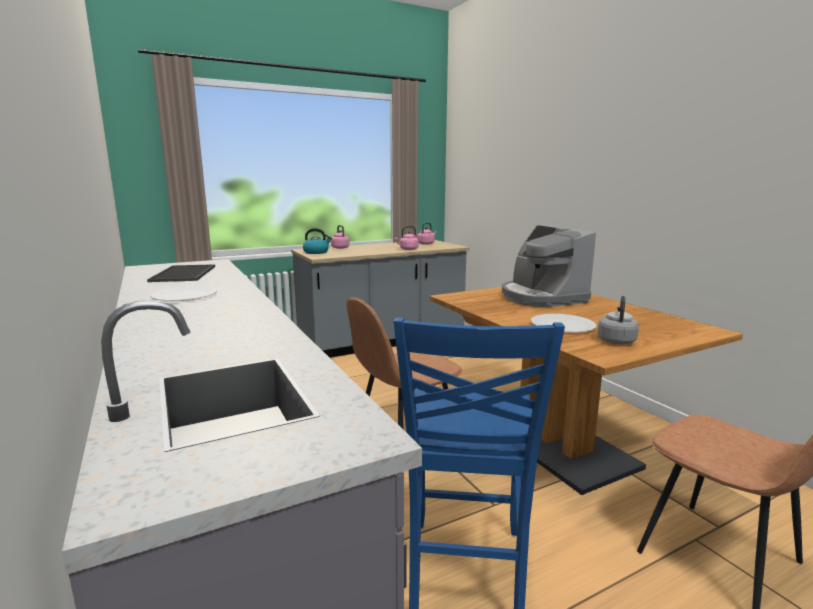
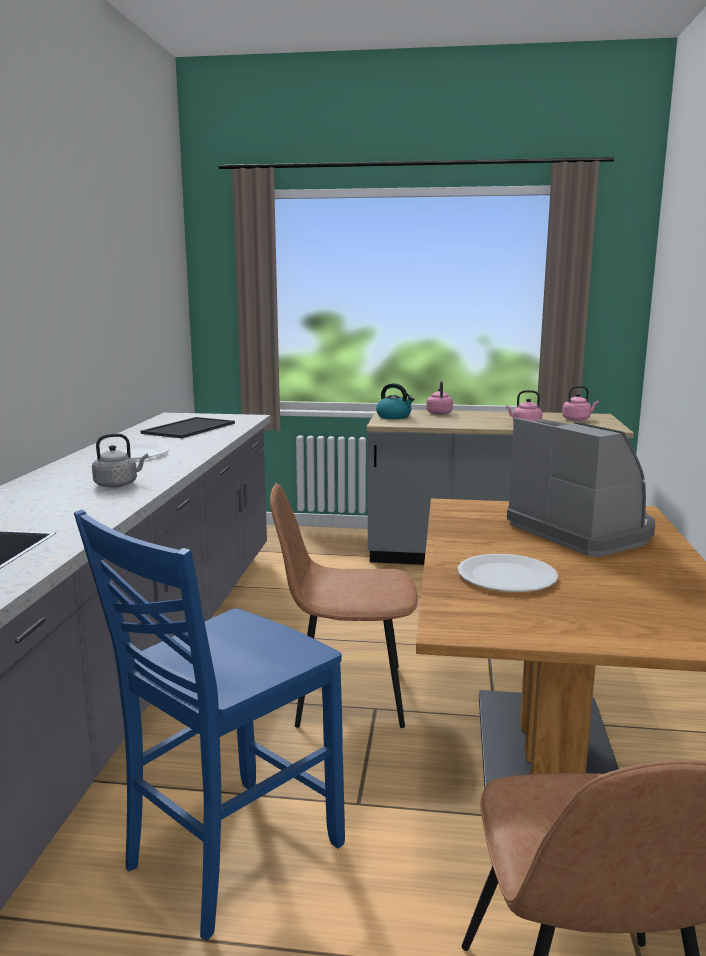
camera: 35 degrees right, 0 degrees up
coffee machine [502,225,596,307] -> coffee machine turned 135 degrees clockwise [507,418,655,557]
grey kettle [597,296,639,344] -> grey kettle moved to [92,434,148,488]

